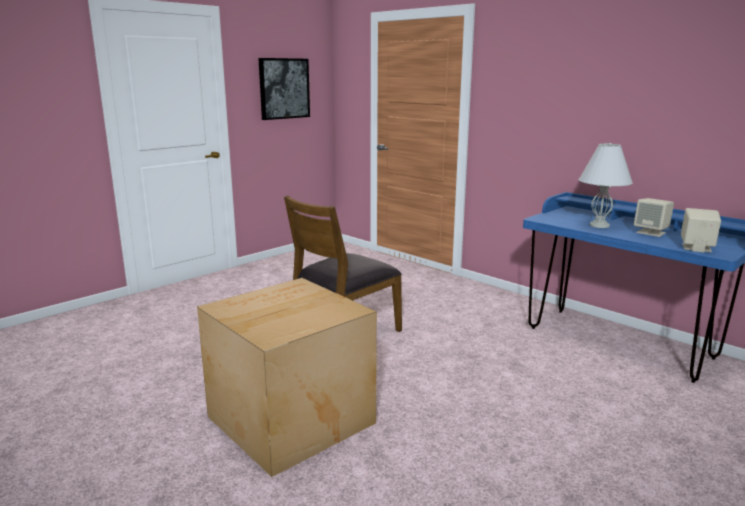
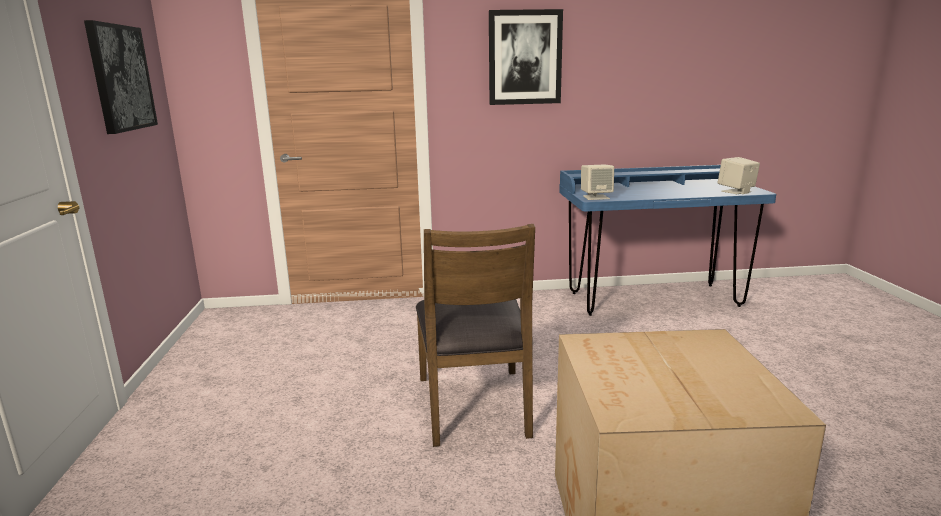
camera: 50 degrees left, 0 degrees up
white table lamp [578,143,633,228] -> none
beige speaker [634,198,674,237] -> beige speaker moved to [581,164,614,200]
none -> picture [489,9,563,105]

